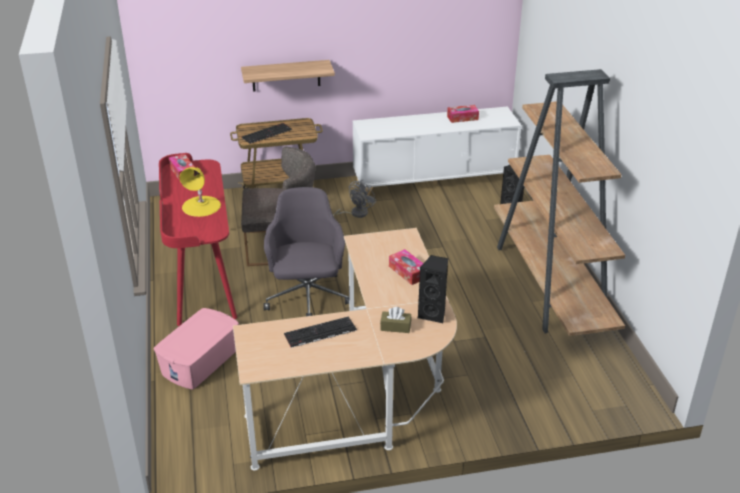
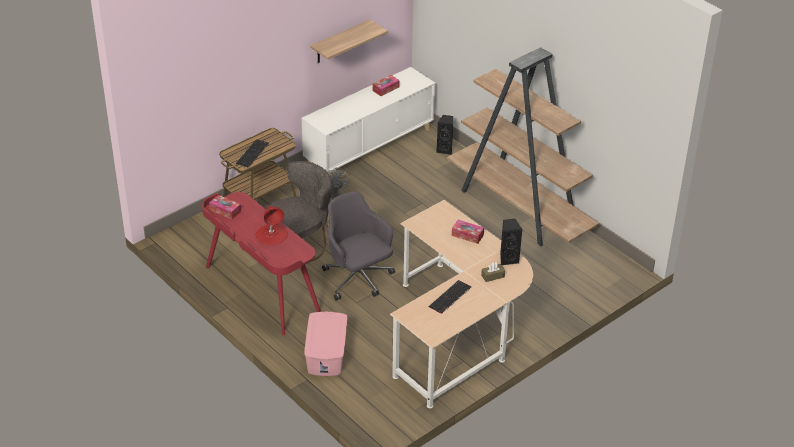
camera: 30 degrees left, 5 degrees up
yellow table lamp [180,167,221,217] -> red table lamp [255,206,288,245]
shelf [241,60,335,92] -> shelf moved to [310,20,388,63]

